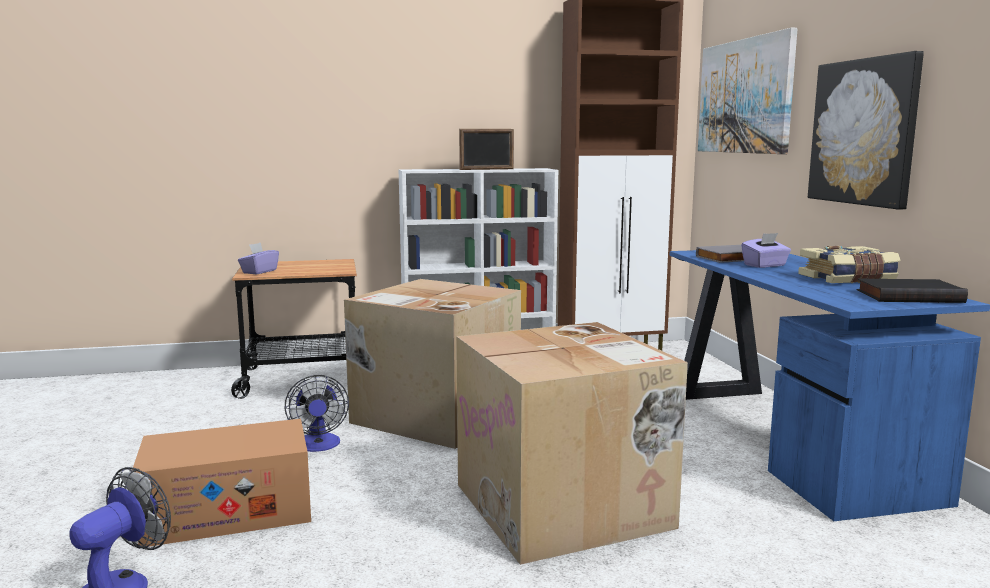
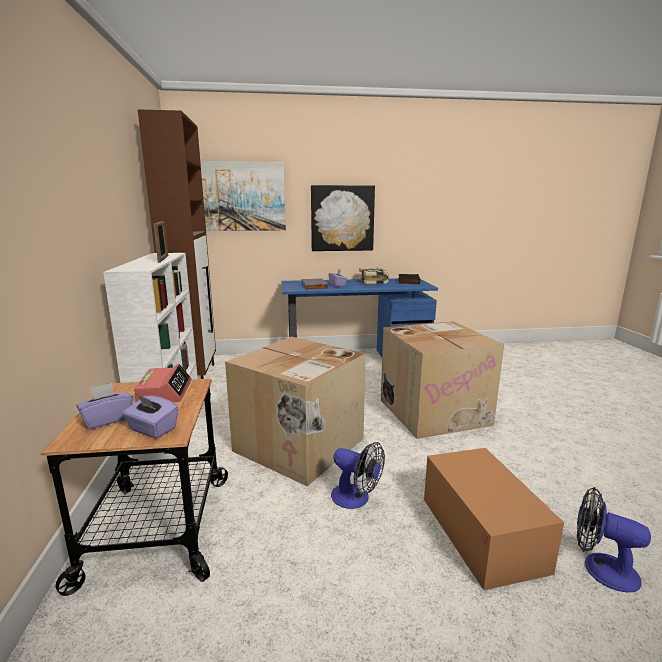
camera: 85 degrees left, 5 degrees up
fan [285,375,349,452] -> fan turned 45 degrees clockwise [331,442,385,509]
none -> purple tissue box [76,383,133,430]
none -> alarm clock [134,364,192,402]

